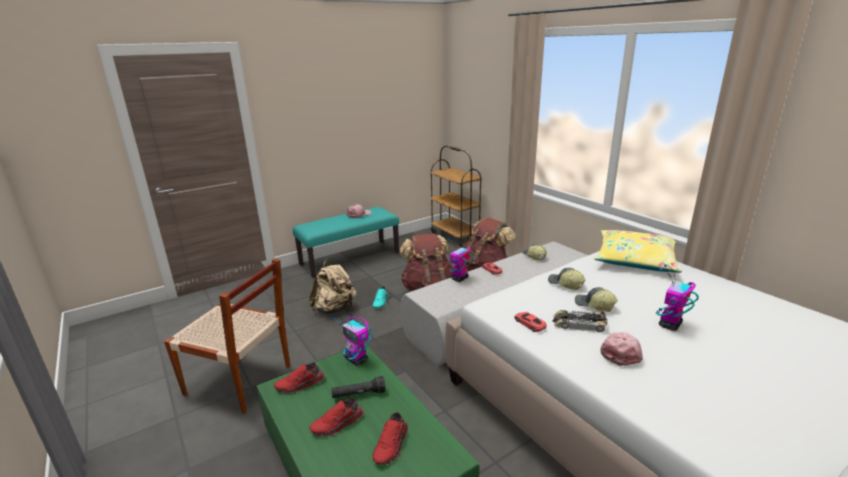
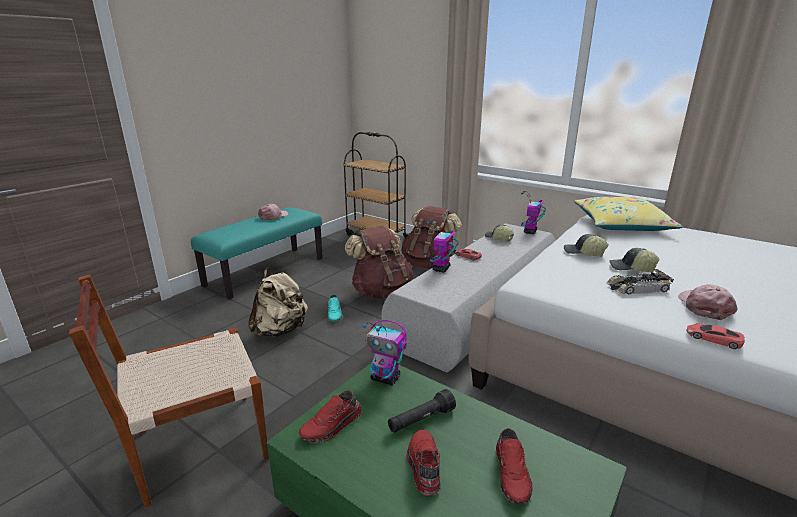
camera: 20 degrees left, 0 degrees up
chair [164,258,290,414] -> chair turned 150 degrees clockwise [69,274,269,508]
red shoe [309,398,364,437] -> red shoe turned 135 degrees clockwise [407,430,441,496]
red toy car [514,312,547,332] -> red toy car moved to [686,323,745,349]
toy robot [656,264,699,331] -> toy robot moved to [521,191,546,234]

